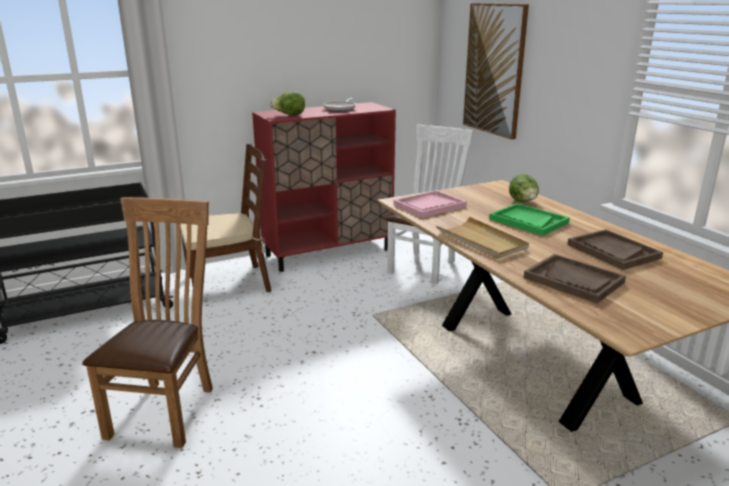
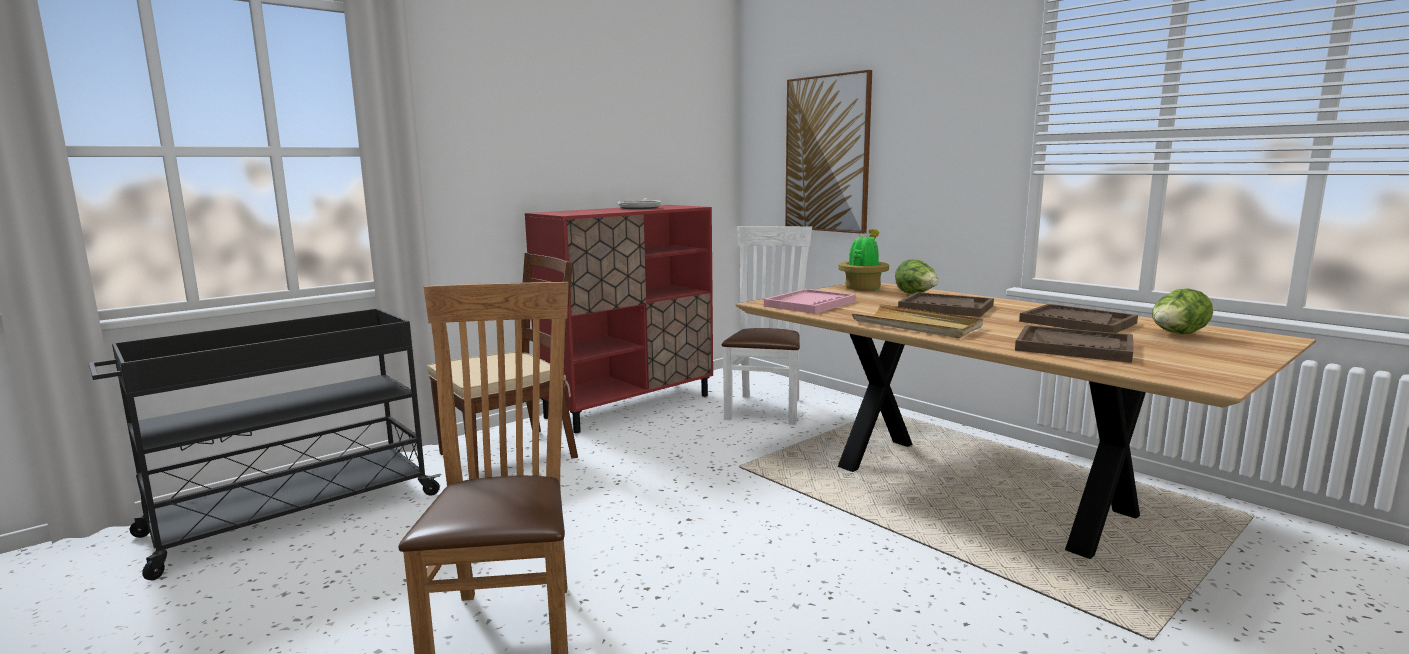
camera: 15 degrees left, 10 degrees down
lettuce [269,91,305,115] -> lettuce moved to [1152,289,1213,334]
green tray [489,203,570,236] -> brown tray [898,292,994,317]
none -> potted plant [838,229,889,290]

